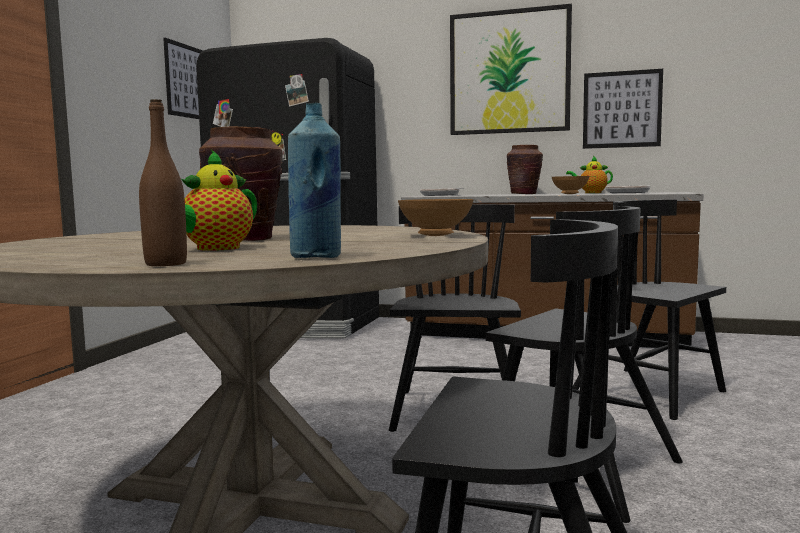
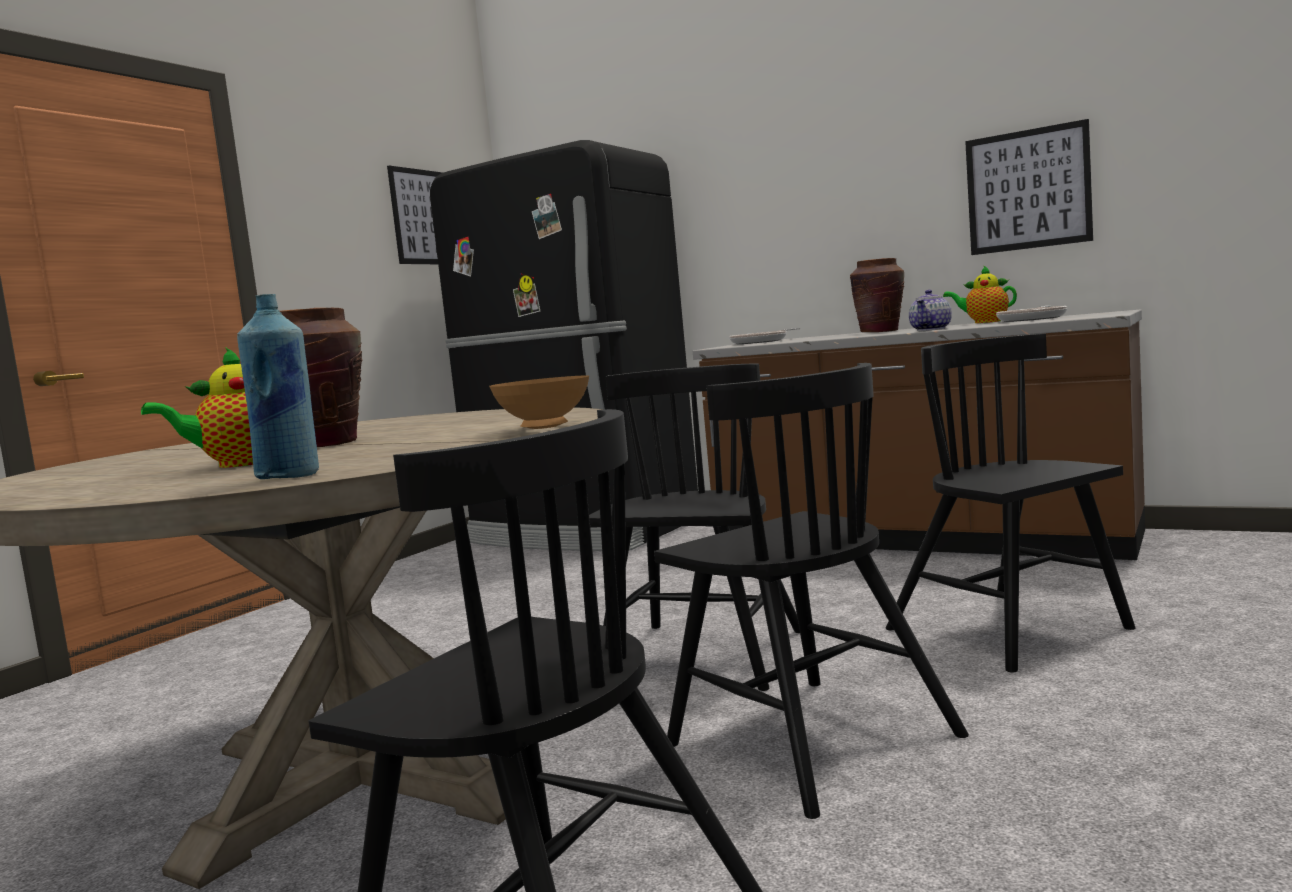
camera: 15 degrees right, 0 degrees up
brown bottle [139,99,187,266] -> none
picture [450,4,572,135] -> none
brown bowl [552,176,590,194] -> teapot [909,290,952,331]

